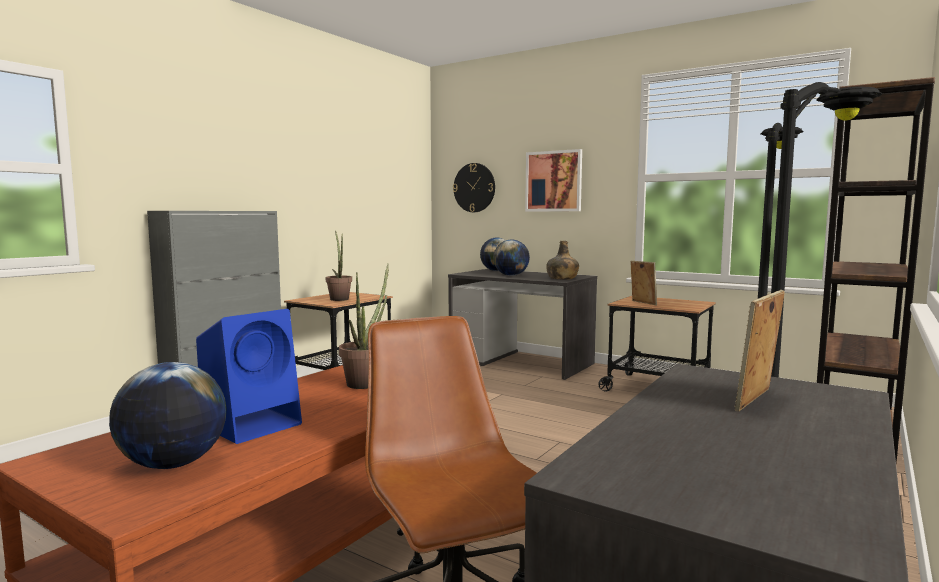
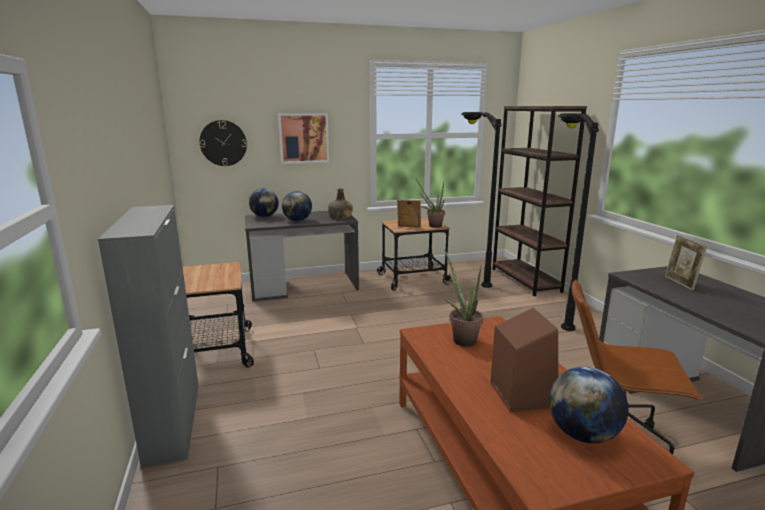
camera: 50 degrees left, 10 degrees up
blue speaker [196,309,302,444] -> brown speaker [490,308,558,412]
potted plant [326,231,352,301] -> potted plant moved to [416,179,445,228]

